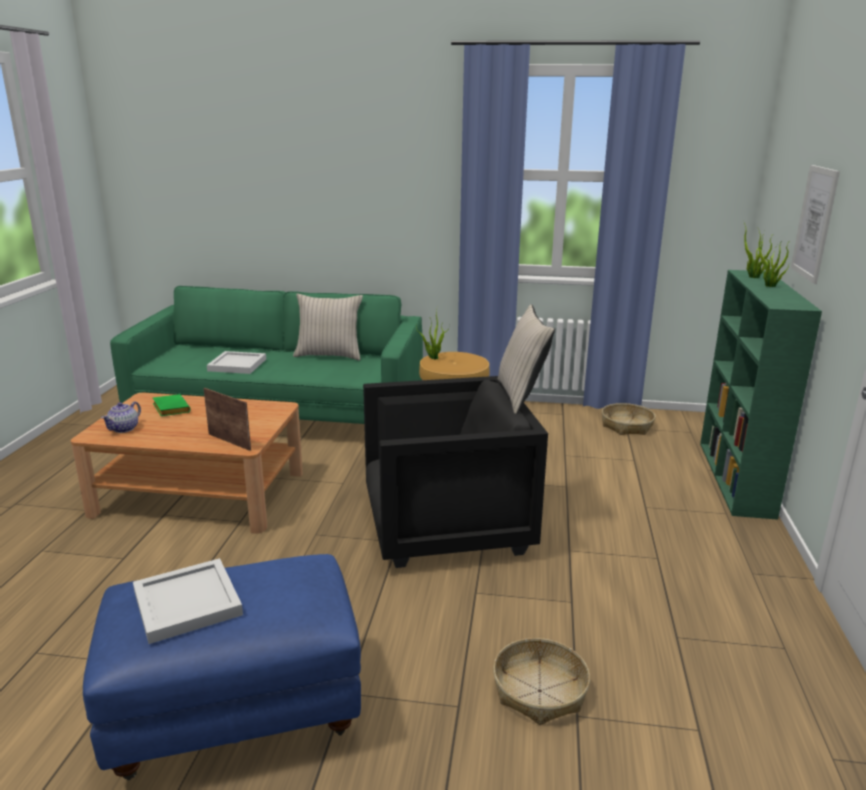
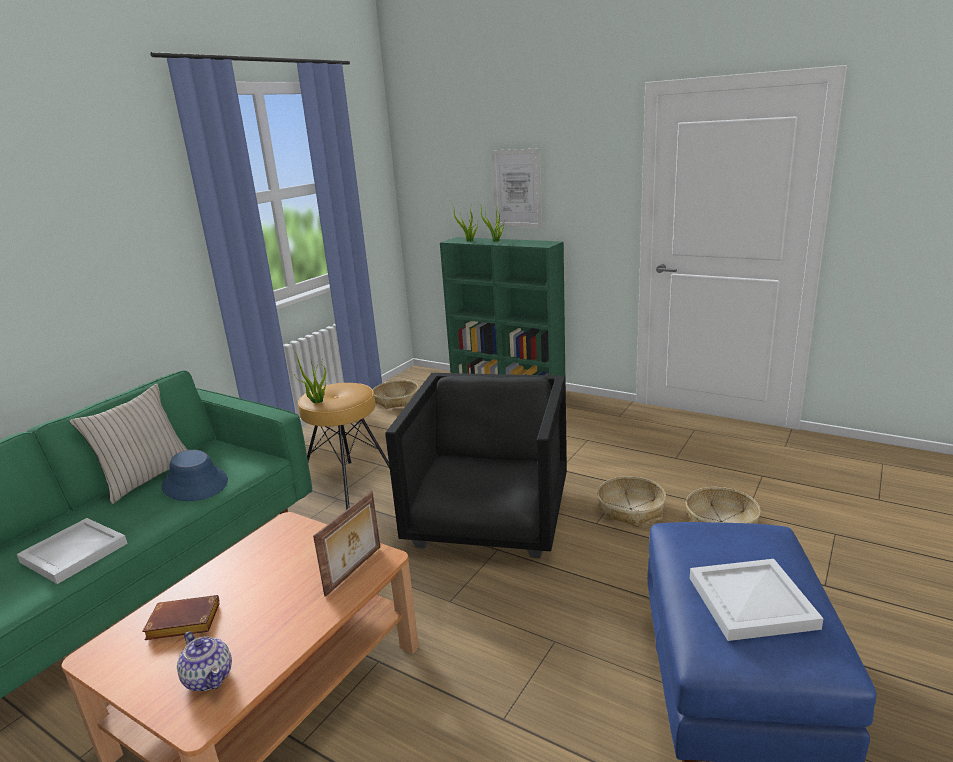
camera: 65 degrees left, 0 degrees up
green book [153,394,191,416] -> brown book [142,595,220,640]
picture frame [203,388,251,451] -> picture frame turned 150 degrees clockwise [313,491,380,597]
beige pillow [498,304,555,414] -> none
none -> blue hat [162,450,228,501]
none -> basket [597,476,666,527]

